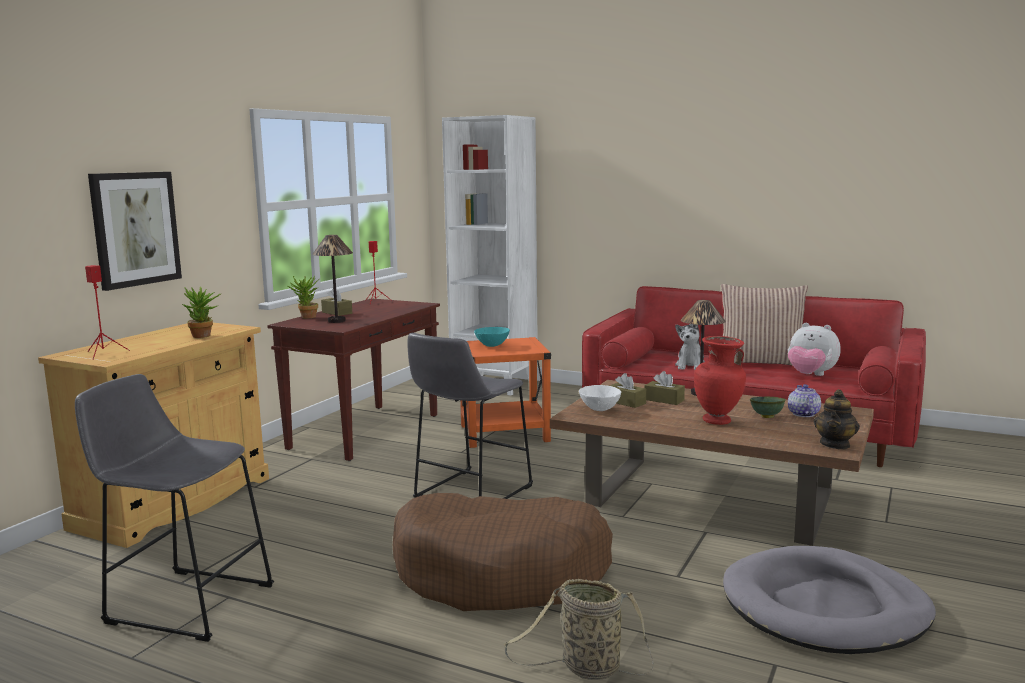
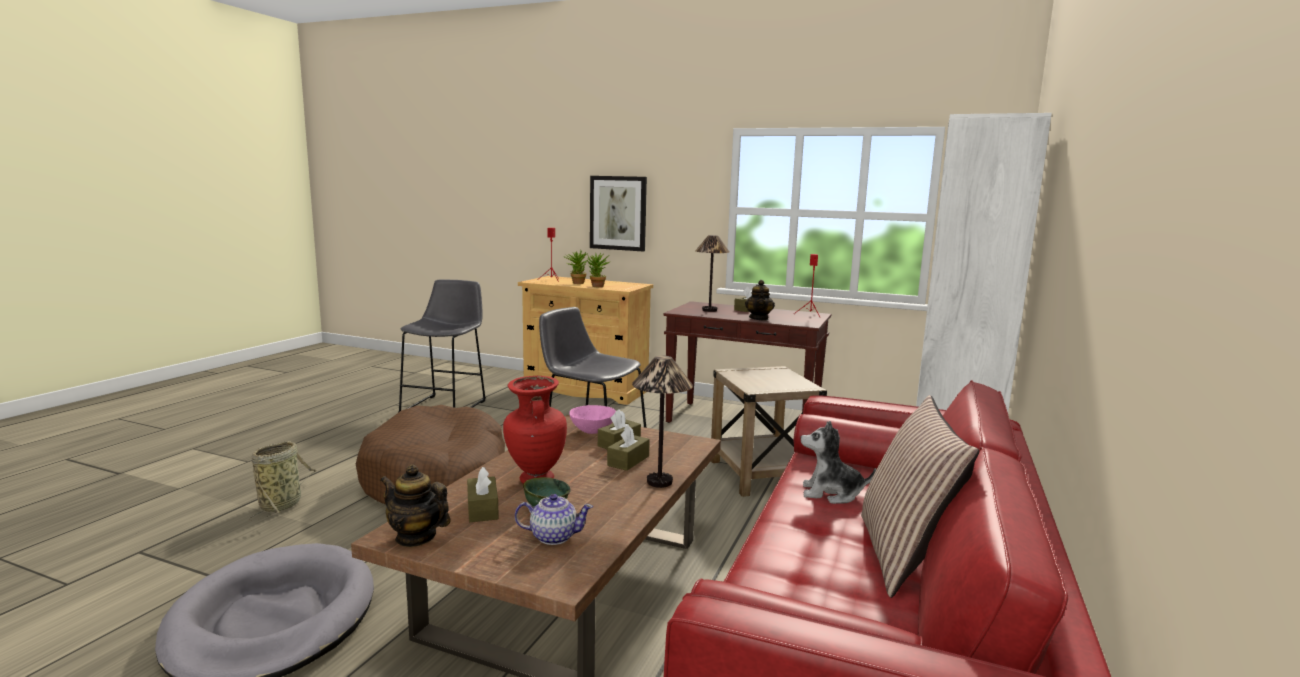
camera: 85 degrees right, 0 degrees up
potted plant [288,276,319,318] -> potted plant moved to [563,249,587,284]
orange side table [460,337,551,448] -> beige side table [711,366,827,497]
turquoise bowl [474,327,510,347] -> none
white bowl [579,385,621,411] -> pink bowl [569,405,616,434]
plush toy [788,323,841,376] -> none
none -> brown tissue box [467,467,499,522]
none -> teapot [745,280,775,320]

